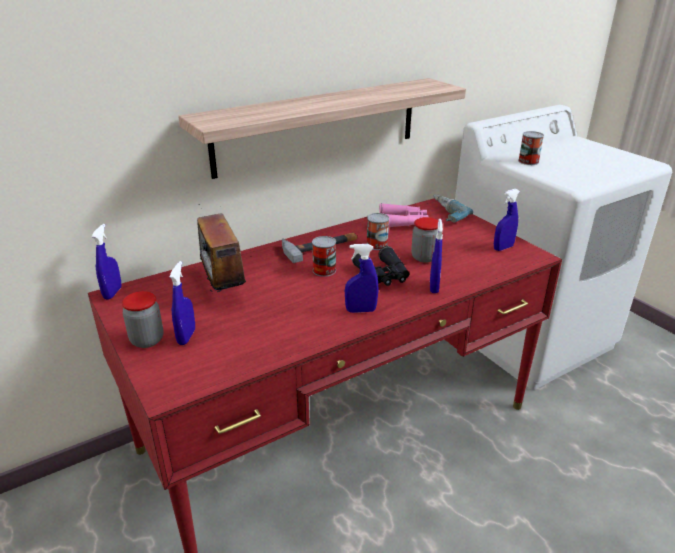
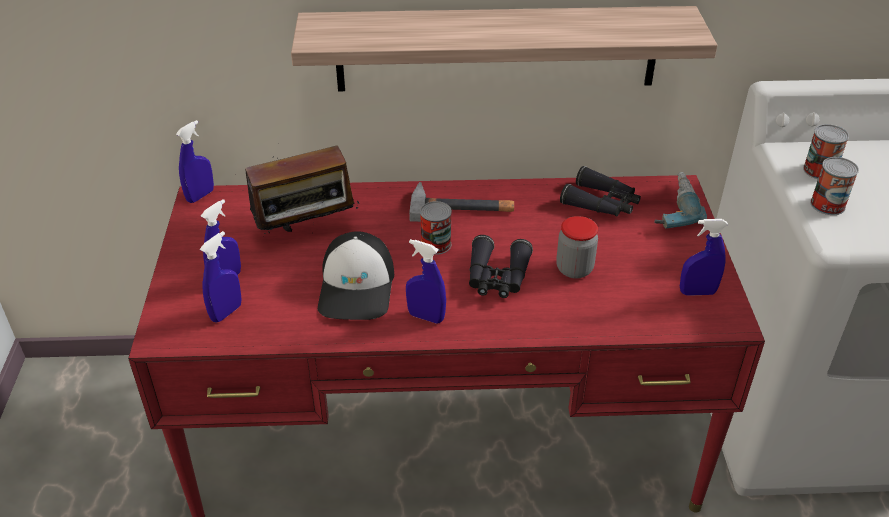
camera: 30 degrees right, 10 degrees up
jar [122,291,164,348] -> none
radio [197,204,252,293] -> radio turned 120 degrees counterclockwise [245,145,359,237]
can [366,213,389,250] -> can moved to [810,157,859,215]
pink binoculars [380,203,428,227] -> black binoculars [560,166,641,216]
blue spray bottle [430,219,443,293] -> blue spray bottle moved to [200,231,242,322]
none -> cap [318,231,394,320]

